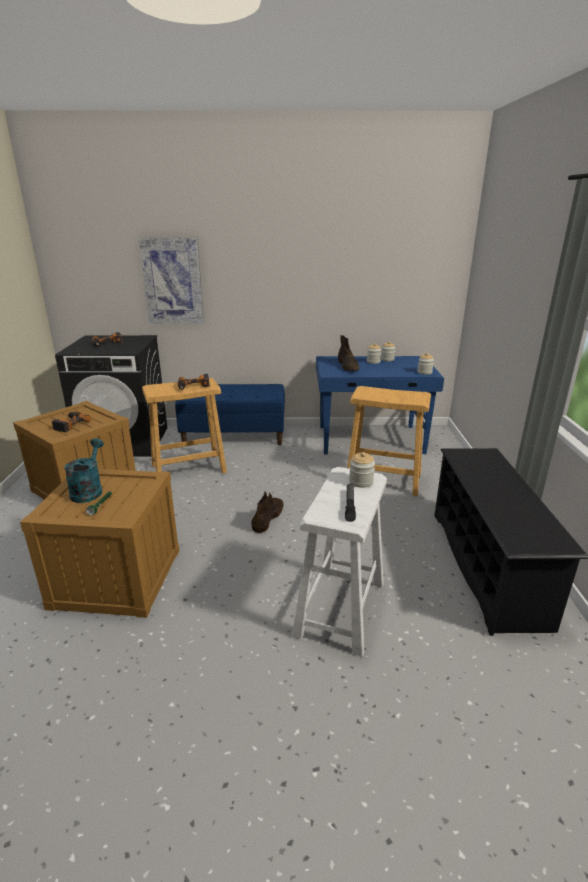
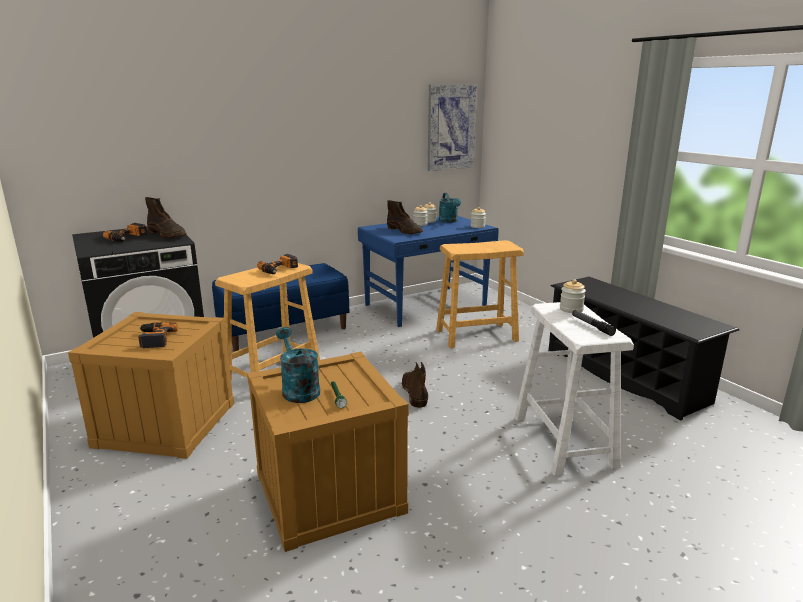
camera: 30 degrees left, 5 degrees down
picture [139,237,204,324] -> picture moved to [428,84,477,171]
none -> brown boot [145,197,186,238]
none -> turquoise watering can [439,193,461,223]

